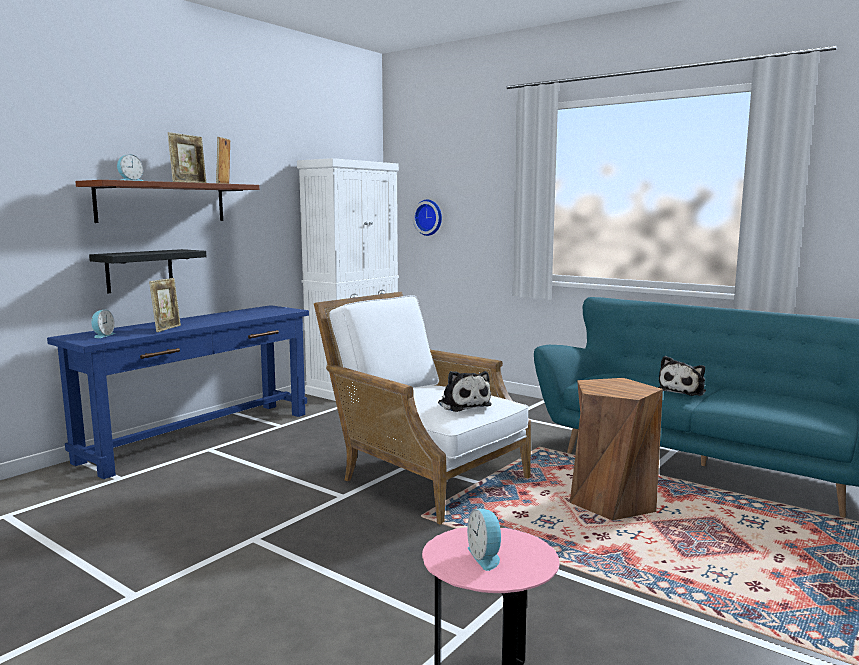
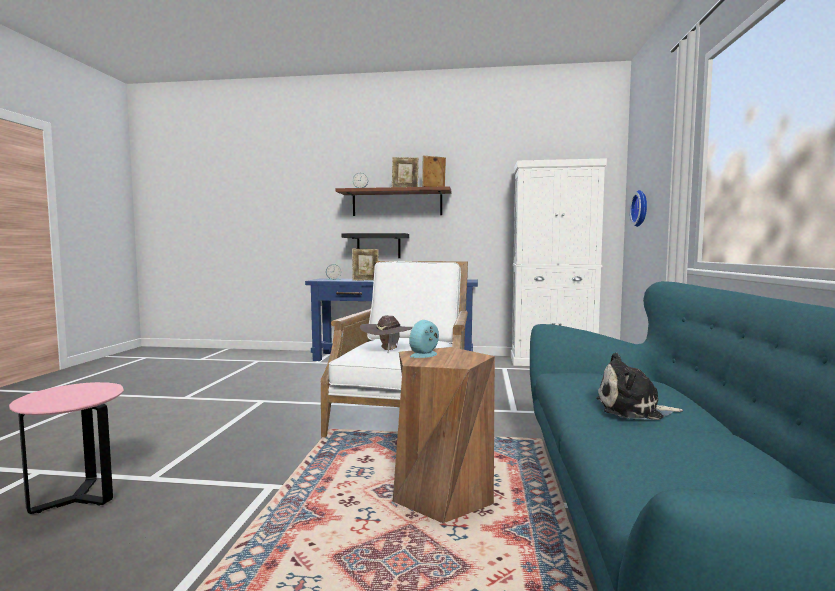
camera: 60 degrees right, 5 degrees down
plush toy [438,371,492,412] -> brown hat [360,315,413,352]
alarm clock [467,509,504,571] -> alarm clock moved to [409,320,439,358]

